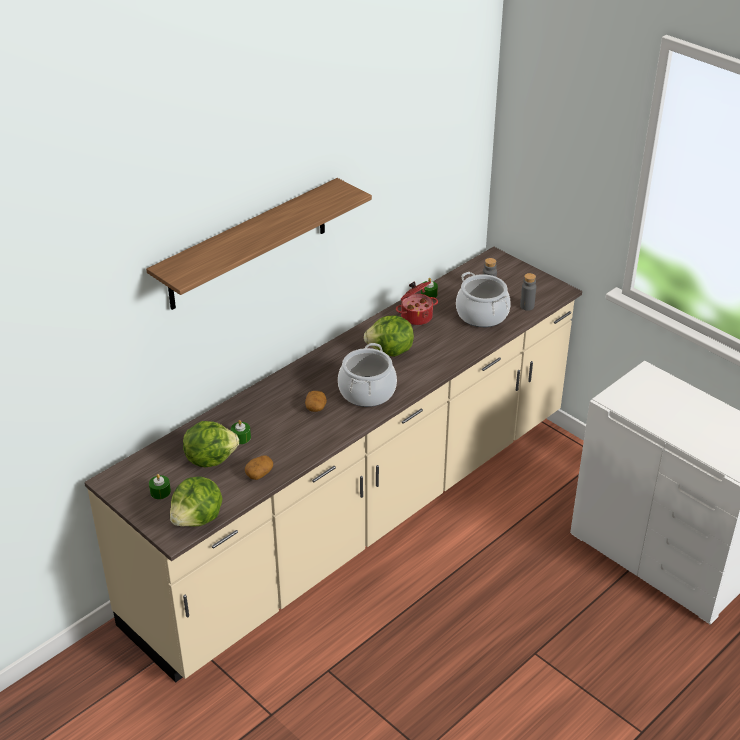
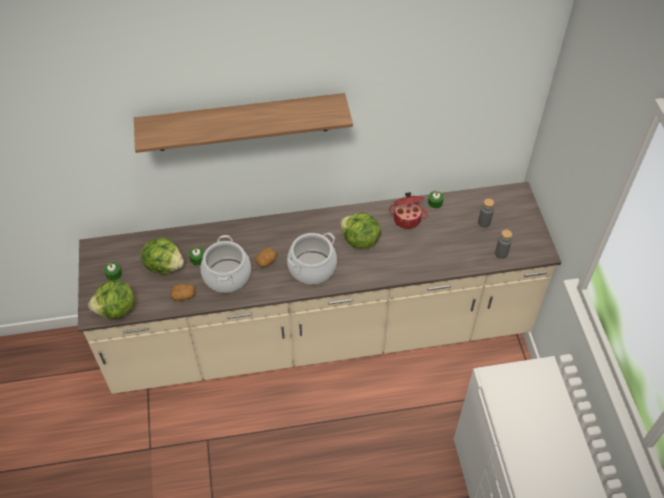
camera: 35 degrees right, 15 degrees up
cooking pot [456,272,511,327] -> cooking pot moved to [201,235,251,293]

